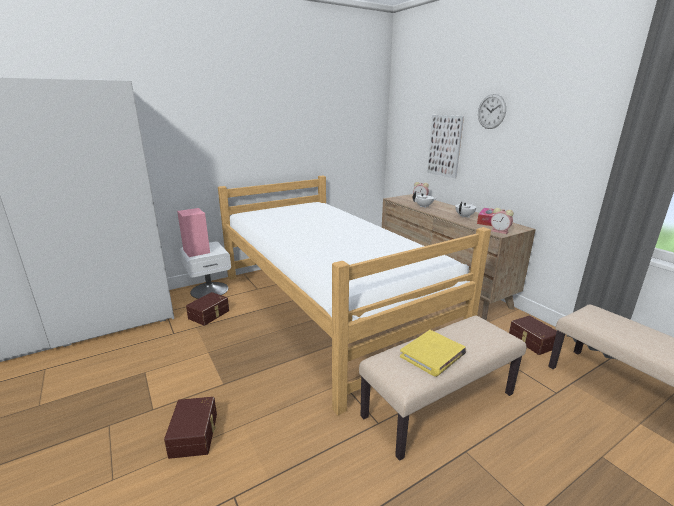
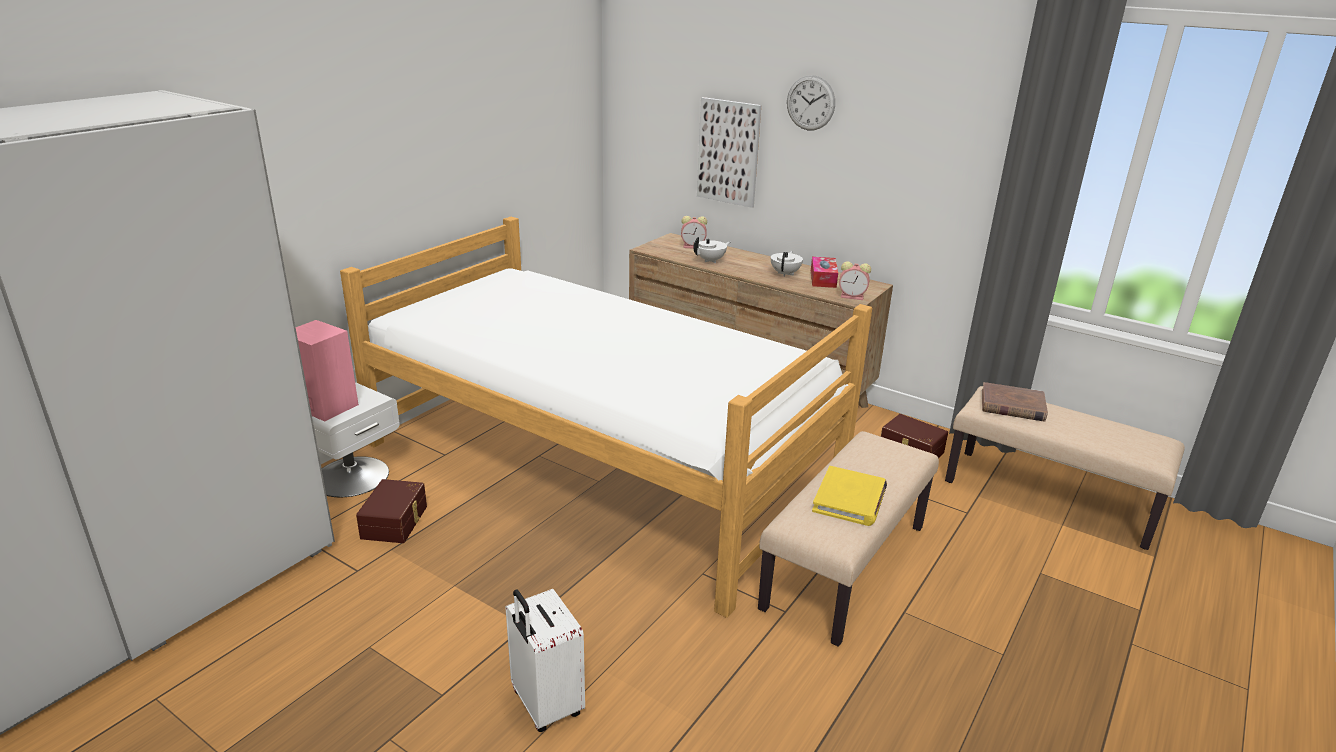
camera: 25 degrees left, 5 degrees up
brown storage box [164,397,217,459] -> white suitcase [505,589,585,732]
none -> brown book [982,382,1048,422]

